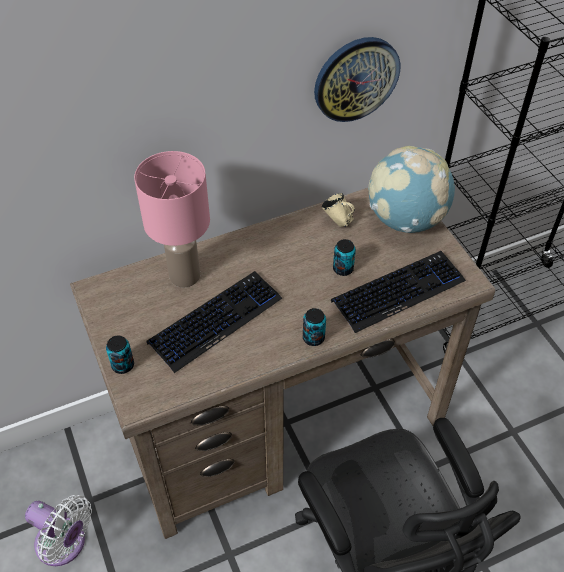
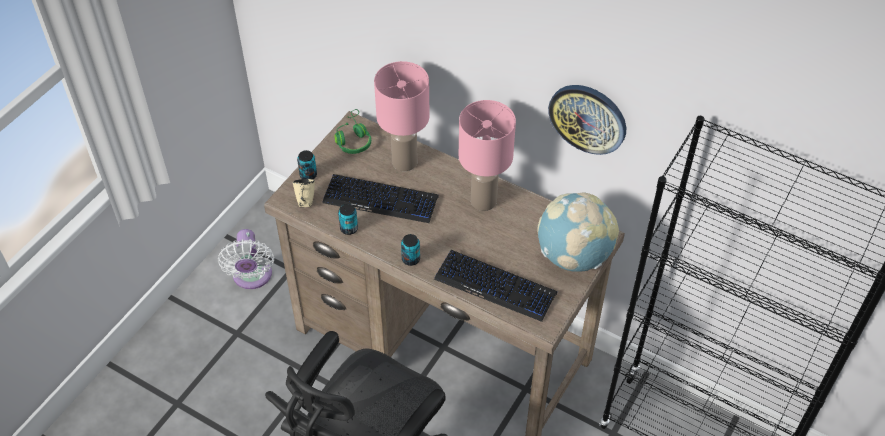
camera: 55 degrees right, 0 degrees up
beige mug [322,193,355,227] -> beige mug moved to [293,179,315,207]
can [333,239,356,276] -> can moved to [338,204,358,235]
none -> green headphones [334,109,371,154]
none -> pink table lamp [459,100,516,211]

